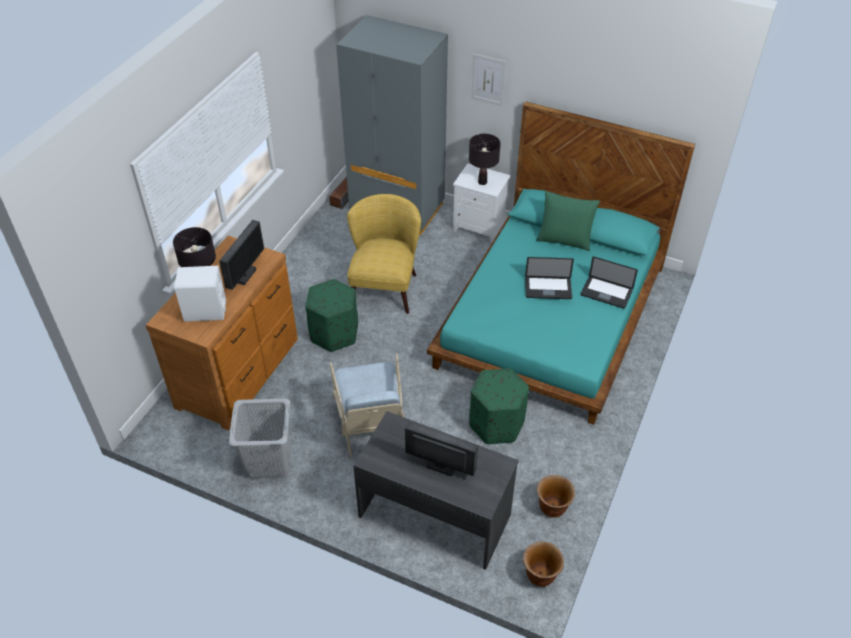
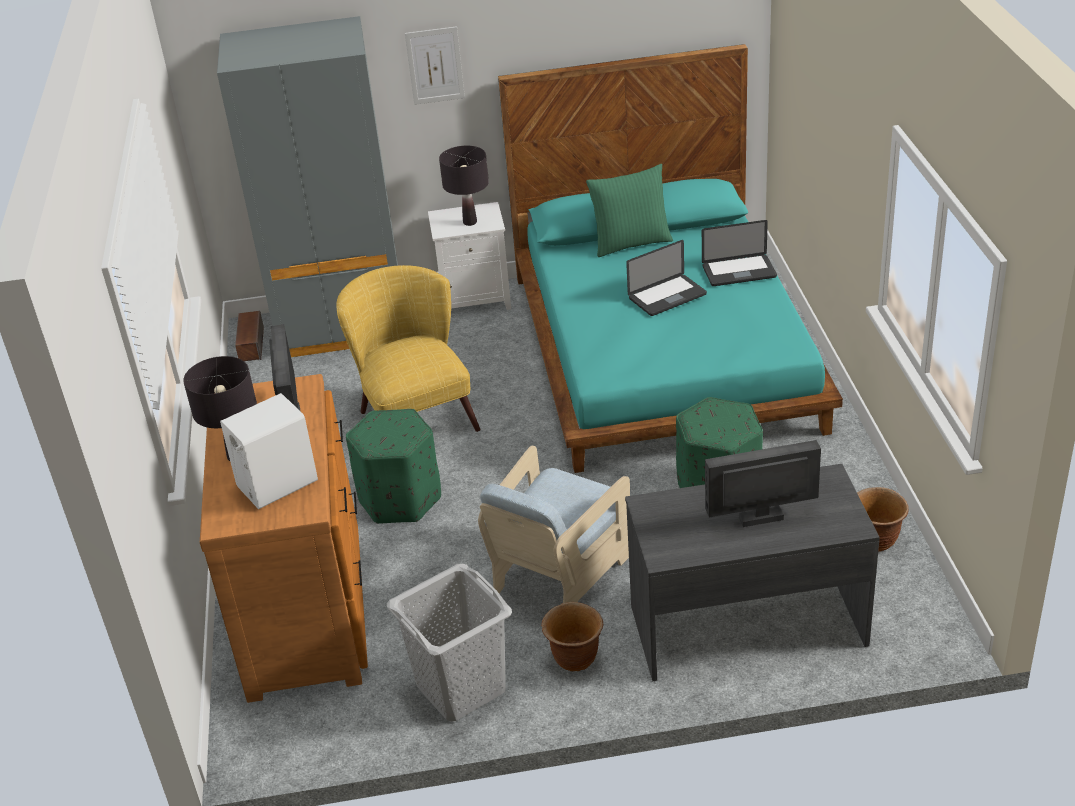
camera: 30 degrees left, 10 degrees down
beige armchair [329,353,405,458] -> beige armchair turned 75 degrees clockwise [478,446,630,603]
brown planter [523,541,564,587] -> brown planter moved to [541,602,603,671]

